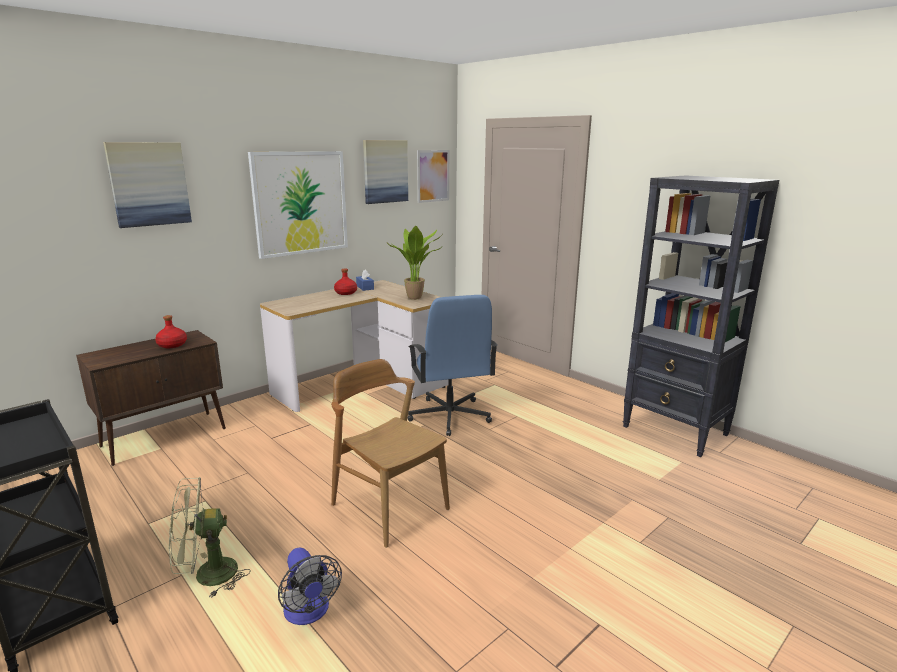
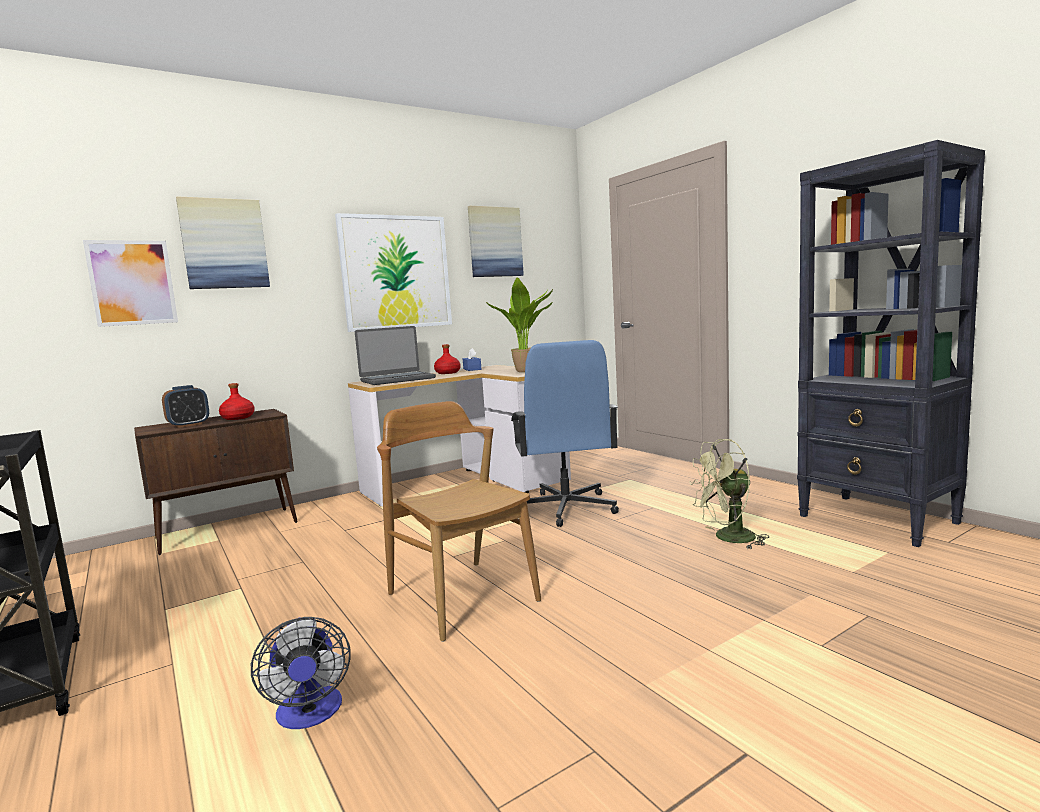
camera: 10 degrees right, 10 degrees down
green fan [169,477,250,598] -> green fan moved to [689,439,769,549]
picture [417,150,449,203] -> picture moved to [83,240,178,327]
none -> alarm clock [162,385,209,428]
none -> laptop [355,326,436,385]

